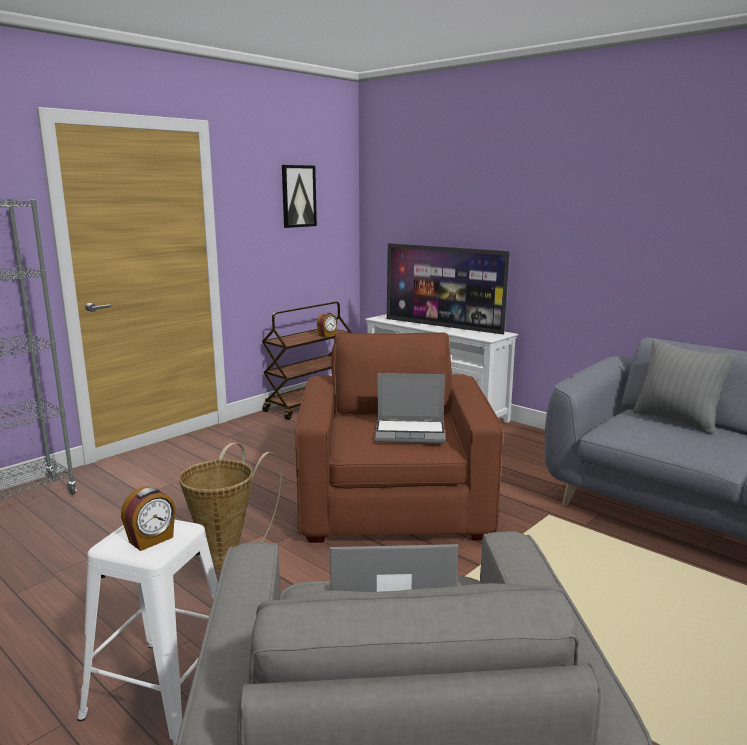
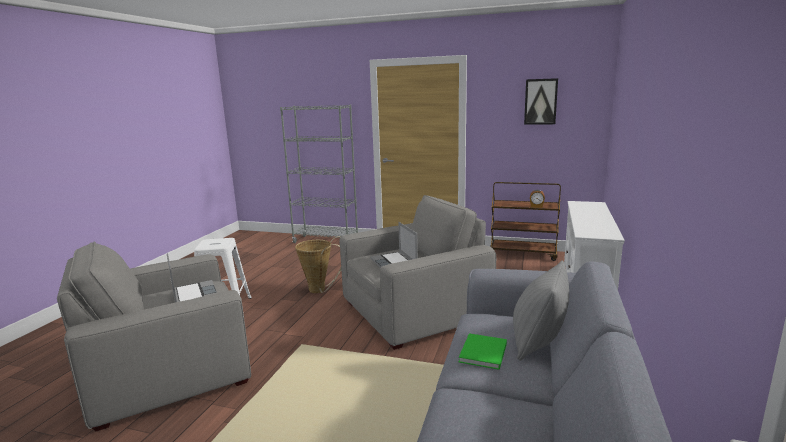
camera: 65 degrees right, 0 degrees up
alarm clock [121,486,176,551] -> none
brown armchair [295,332,503,543] -> grey armchair [339,195,496,350]
television [387,243,510,335] -> none
none -> green book [459,333,507,370]

